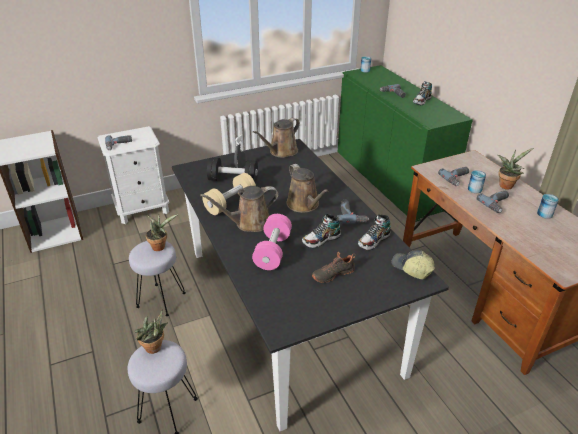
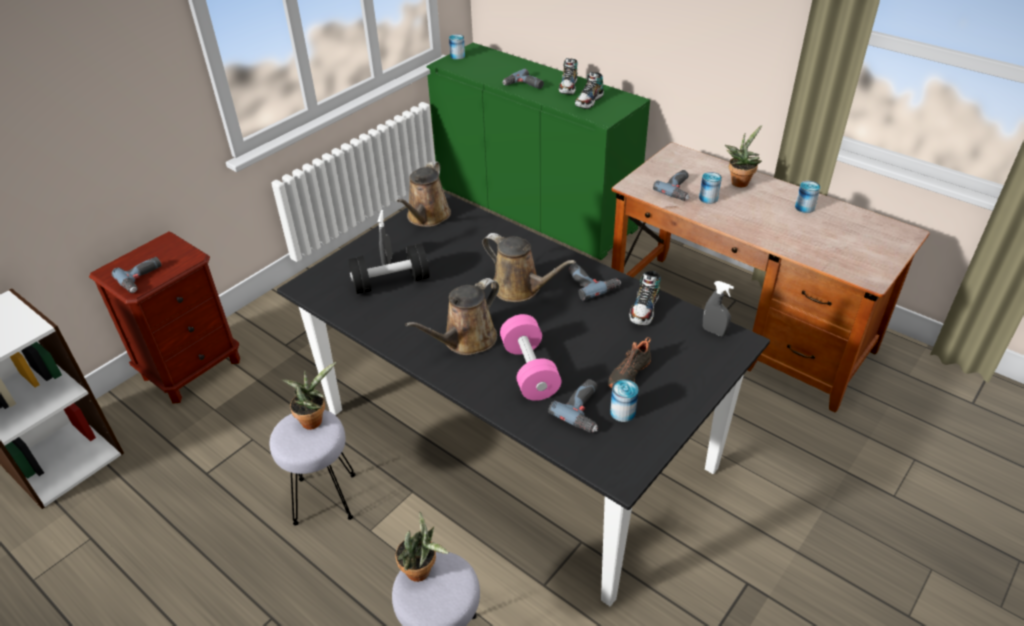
camera: 25 degrees left, 5 degrees up
white nightstand [98,126,170,224] -> brown nightstand [89,232,240,404]
beige dumbbell [202,173,256,215] -> none
shoe [302,214,341,248] -> shoe moved to [575,72,604,109]
cap [391,250,435,280] -> grey spray bottle [703,281,734,336]
power drill [477,191,509,213] -> power drill moved to [548,379,598,433]
none -> can [610,379,638,422]

